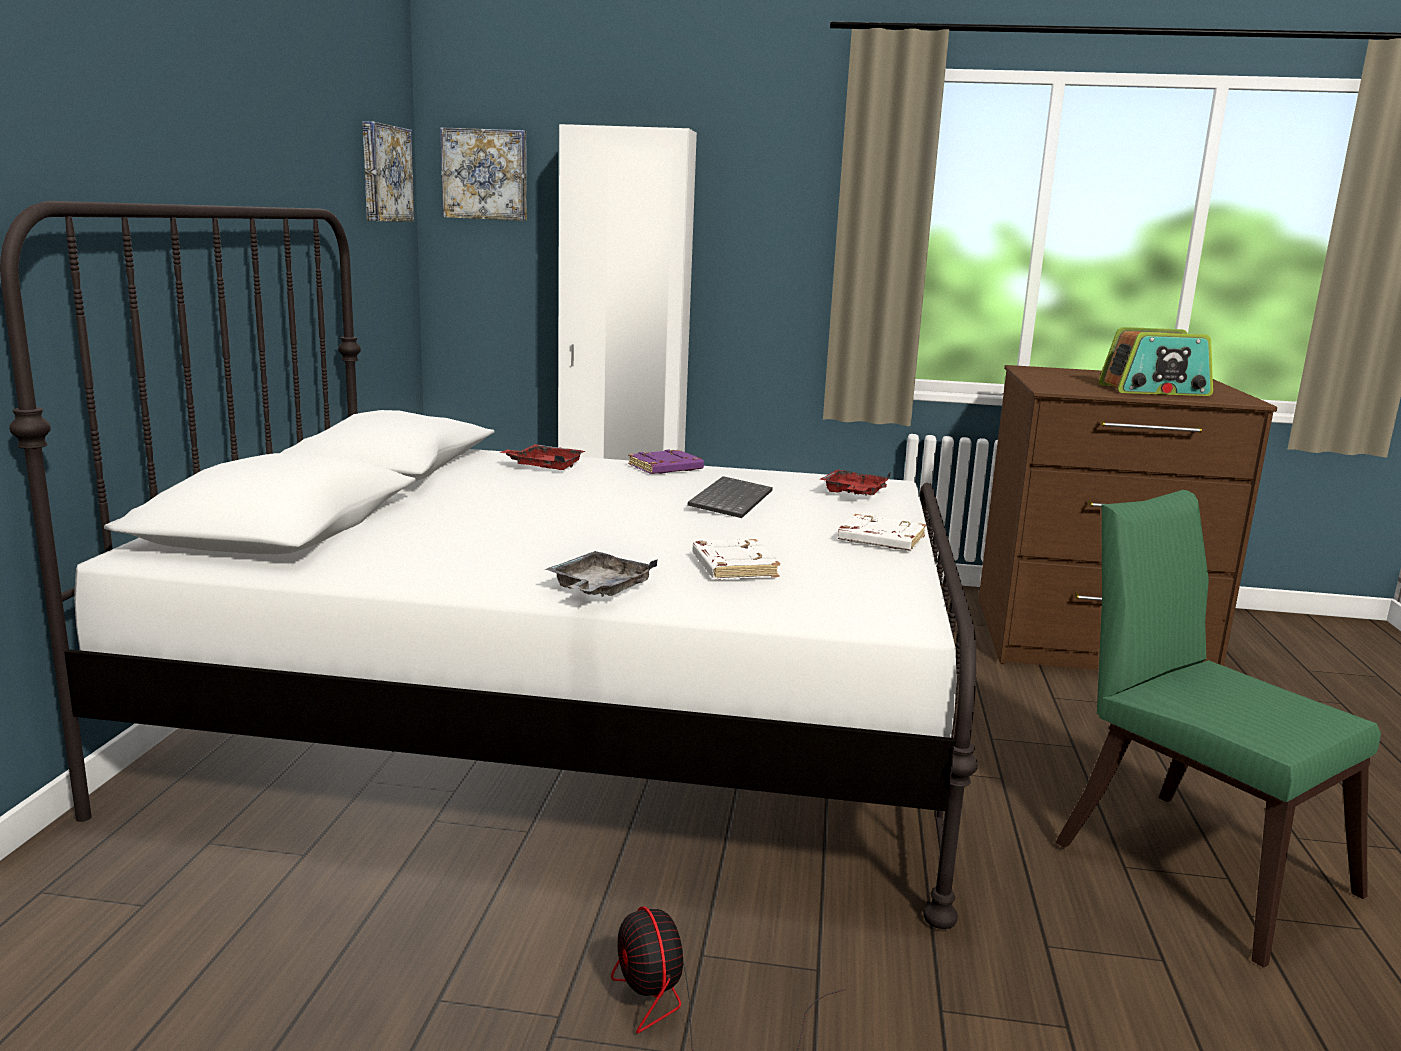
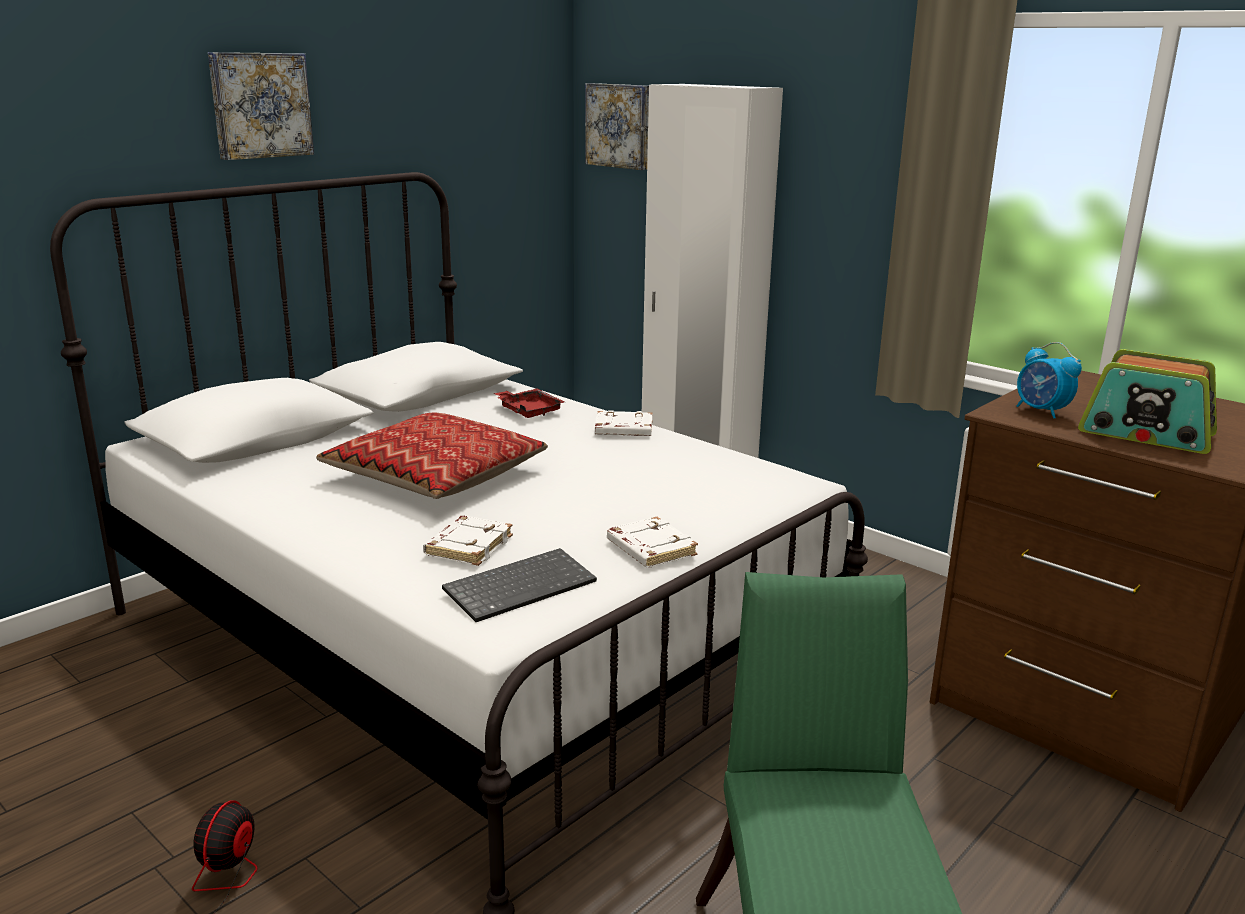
camera: 35 degrees right, 5 degrees up
picture [363,121,414,222] -> picture moved to [208,52,314,160]
grey tray [545,551,658,596] -> none
purple book [628,449,704,474] -> white book [595,410,653,436]
keyboard [687,476,773,518] -> keyboard moved to [442,548,597,622]
red tray [820,469,891,496] -> none
none -> pillow [316,413,548,499]
none -> alarm clock [1017,342,1082,419]

